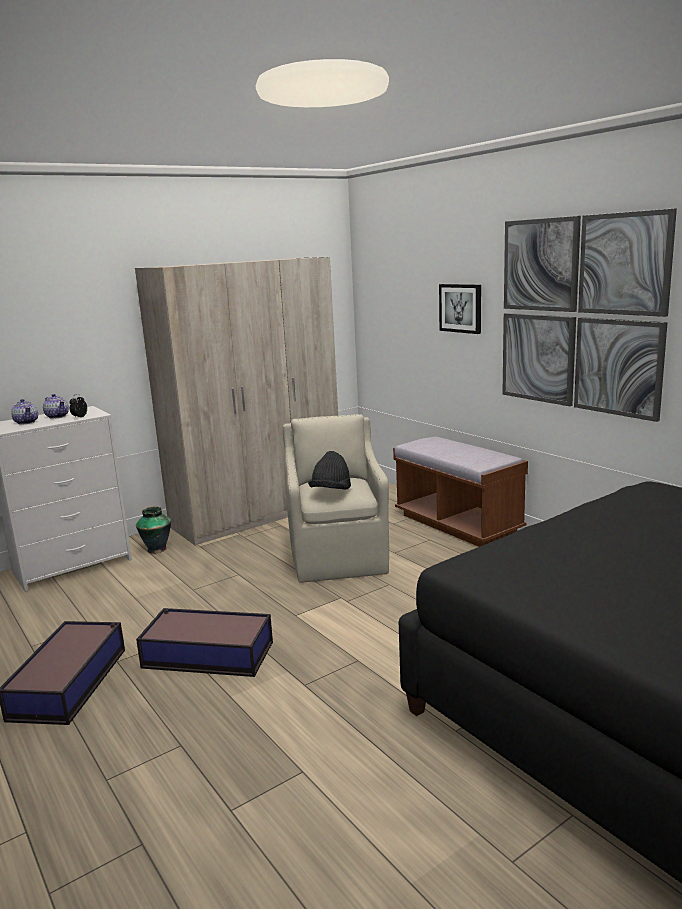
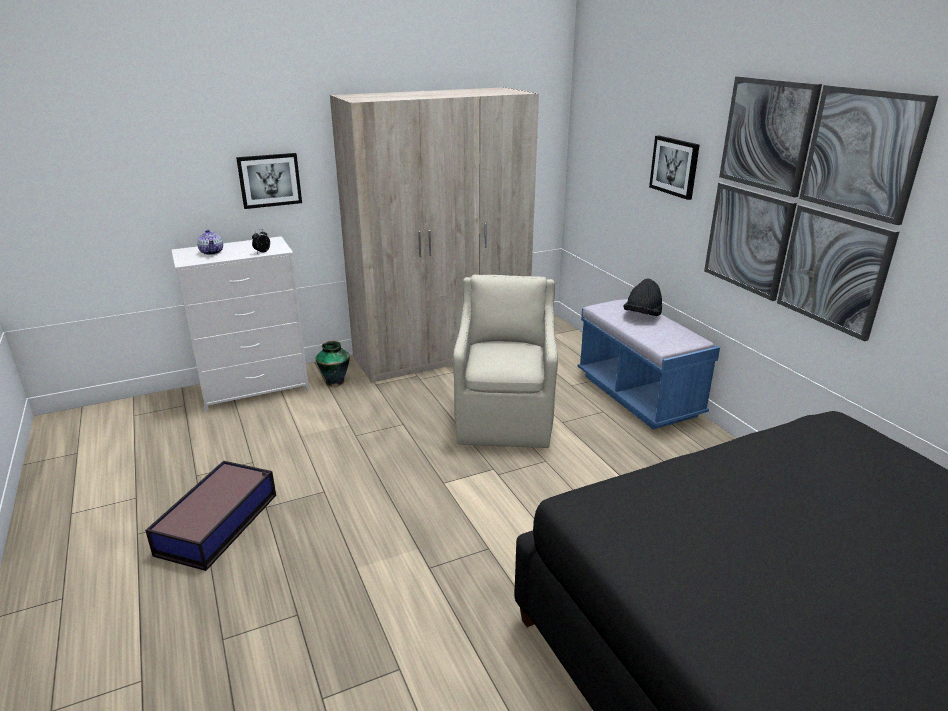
camera: 10 degrees right, 10 degrees up
teapot [43,394,69,419] -> none
storage box [136,608,273,677] -> none
black hat [308,451,351,490] -> black hat moved to [623,279,662,316]
brown bench [393,437,528,547] -> blue bench [578,299,720,429]
none -> picture [236,153,302,209]

